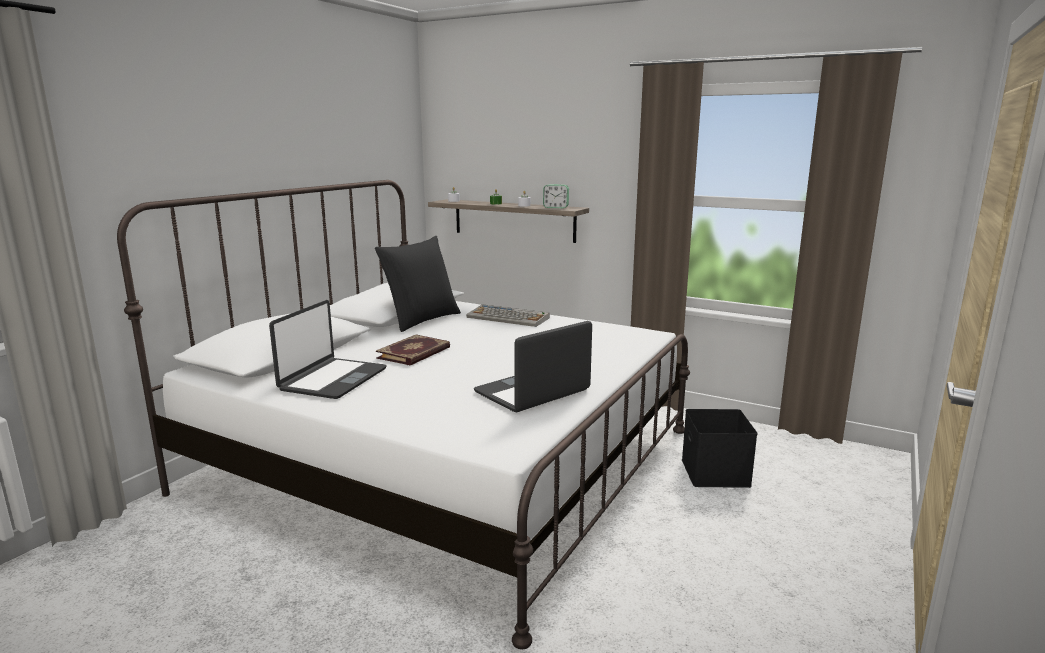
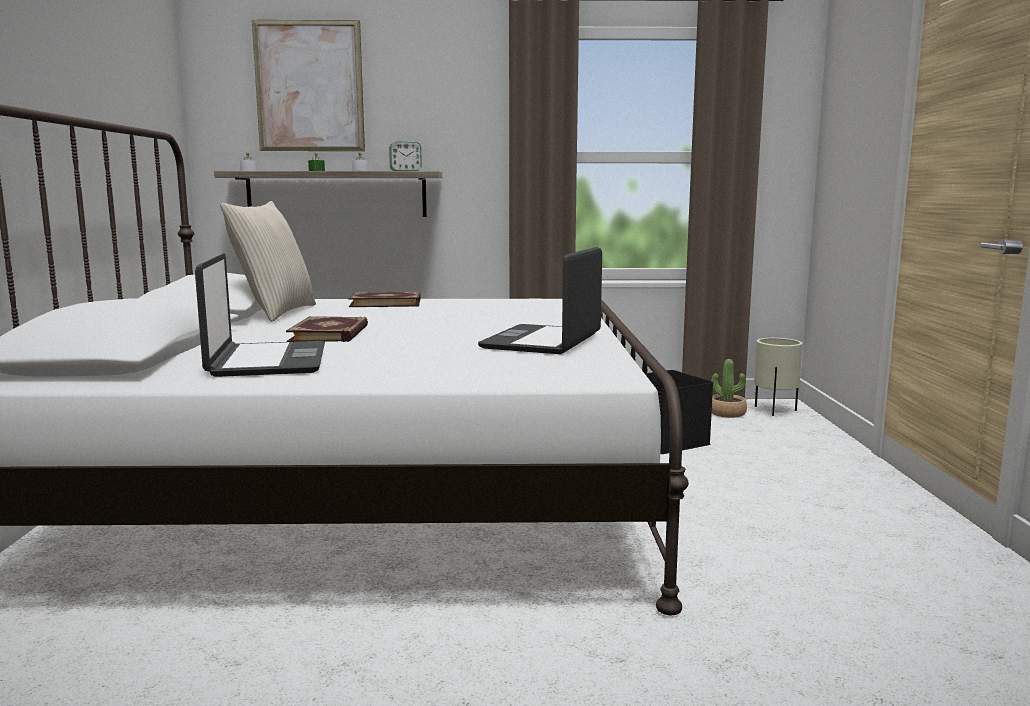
camera: 30 degrees left, 5 degrees down
black pillow [375,236,461,332] -> beige pillow [220,201,316,322]
keyboard [466,304,550,327] -> book [348,292,420,307]
none -> picture [252,20,365,151]
none -> potted plant [711,359,747,418]
none -> beige planter [754,338,803,416]

